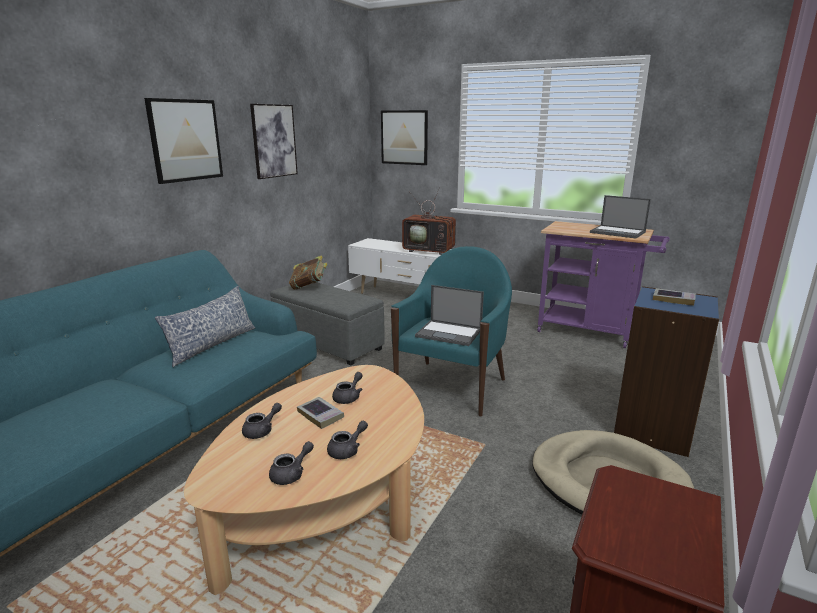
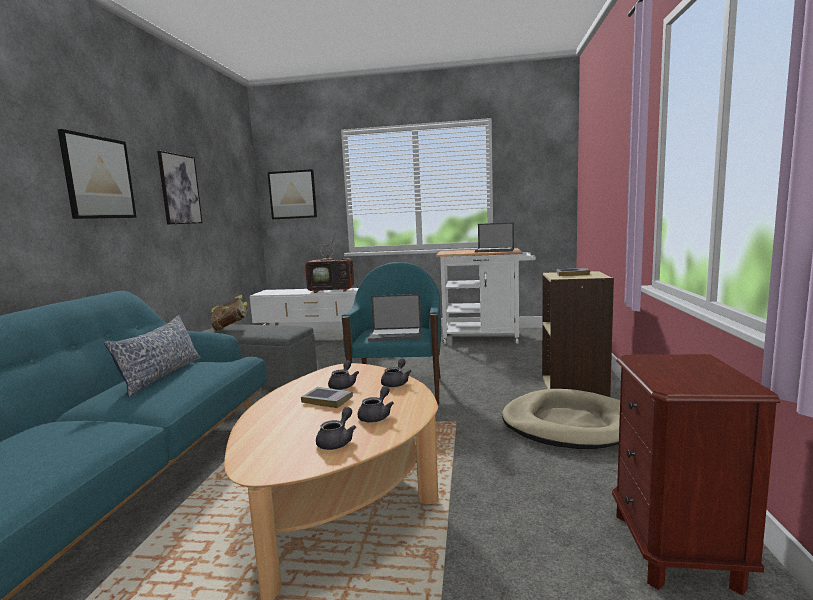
camera: 20 degrees left, 10 degrees down
grey teapot [242,403,282,439] -> grey teapot moved to [381,358,412,387]
purple cart [537,221,670,348] -> white cart [436,248,536,344]
blue bookcase [614,286,719,457] -> beige bookcase [542,271,614,397]

